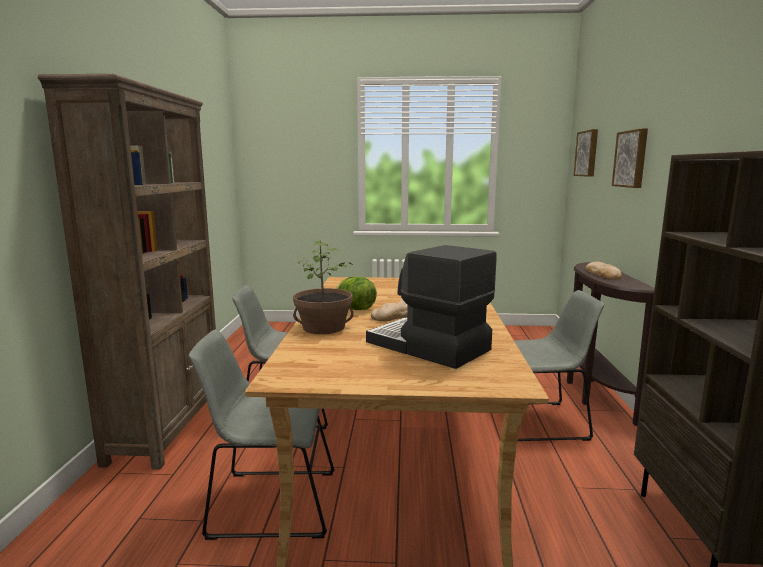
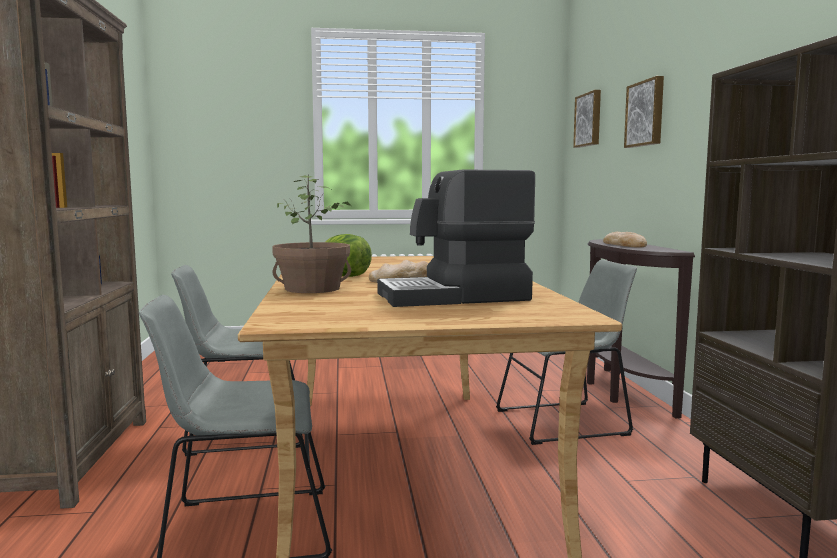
camera: 10 degrees left, 5 degrees down
coffee machine [366,245,497,369] -> coffee machine turned 45 degrees counterclockwise [377,170,535,307]

